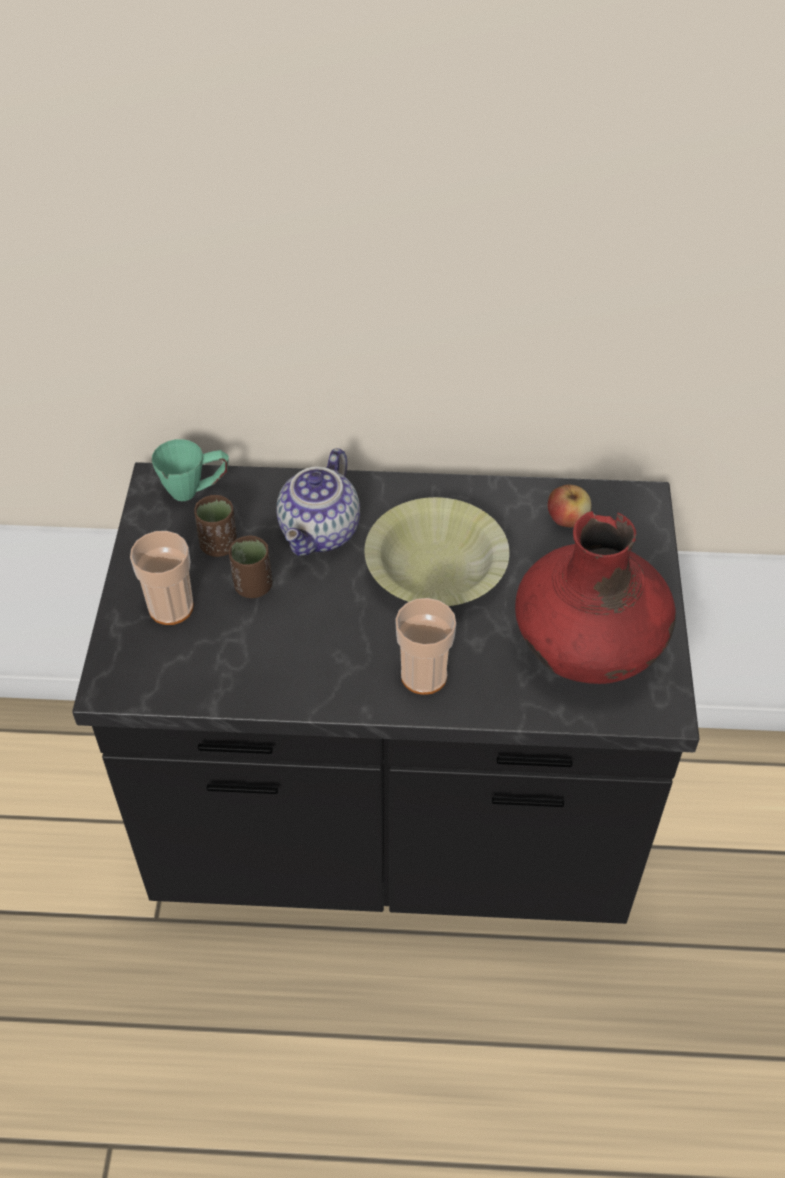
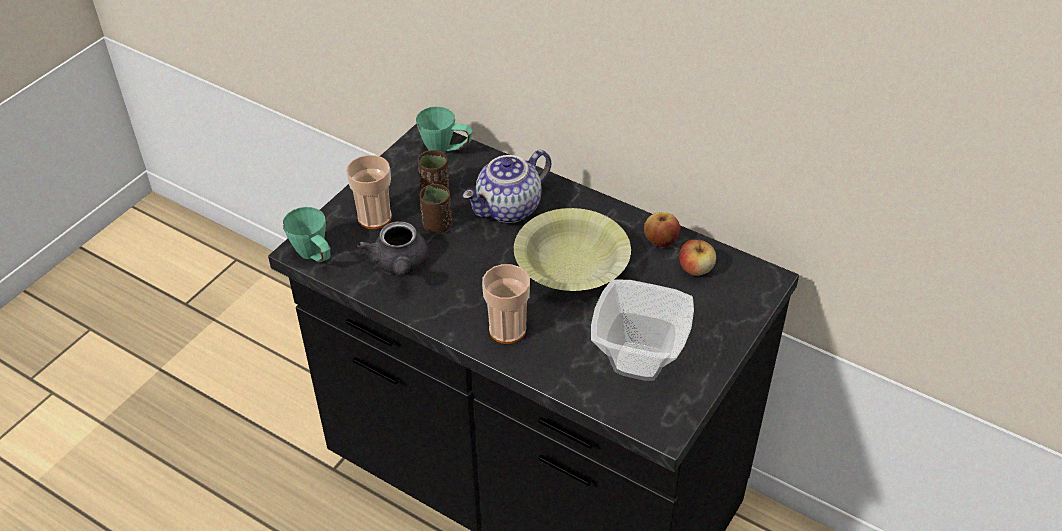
camera: 30 degrees right, 5 degrees down
red vase [515,511,676,684] -> bowl [591,279,694,381]
none -> green mug [283,207,331,263]
none -> grey teapot [357,221,428,277]
none -> apple [644,212,680,247]

